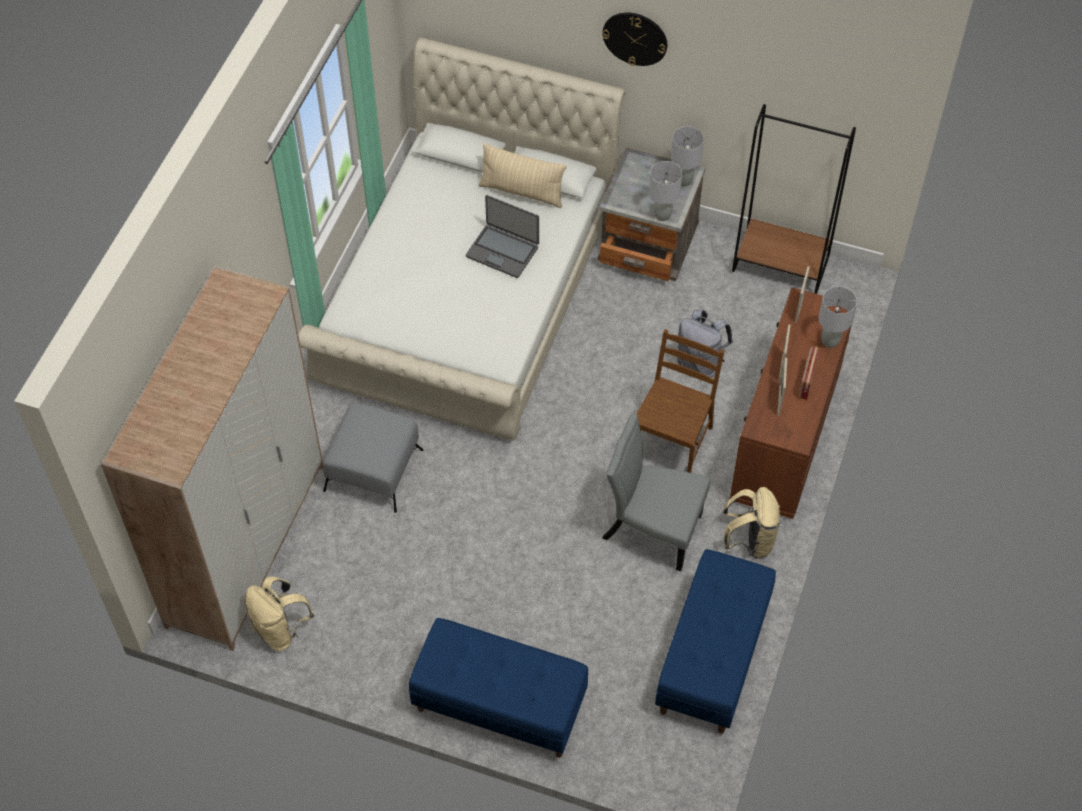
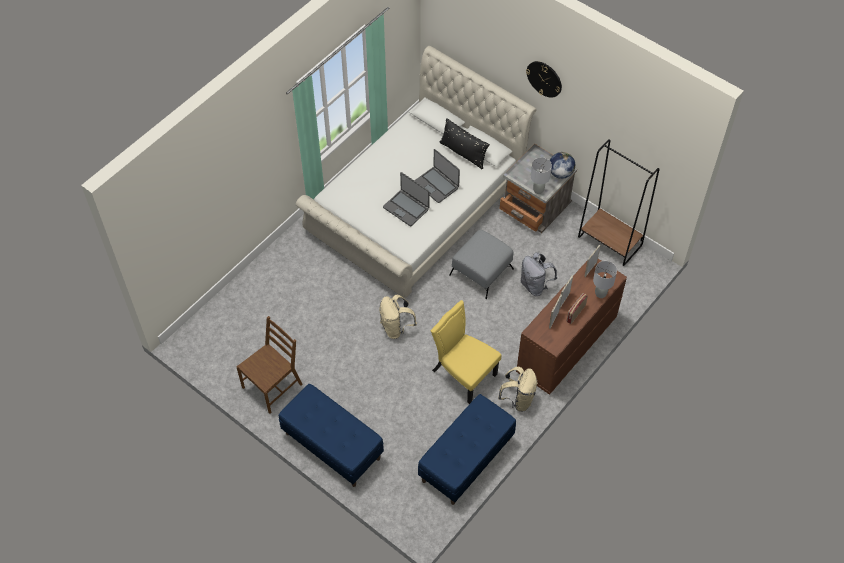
camera: 20 degrees right, 0 degrees up
white wardrobe [101,266,323,651] -> none
beige backpack [244,576,314,651] -> beige backpack moved to [379,295,417,339]
grey ottoman [322,403,424,513] -> grey ottoman moved to [449,230,514,299]
beige pillow [478,143,567,208] -> black pillow [440,118,490,169]
grey chair [602,413,710,571] -> yellow chair [431,300,501,404]
brown chair [636,329,725,473] -> brown chair moved to [236,316,303,414]
grey table lamp [671,126,704,186] -> globe [550,152,575,179]
none -> laptop [383,172,430,226]

